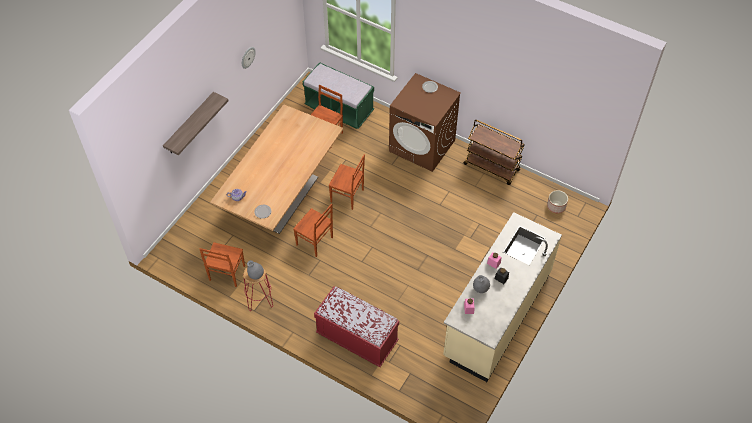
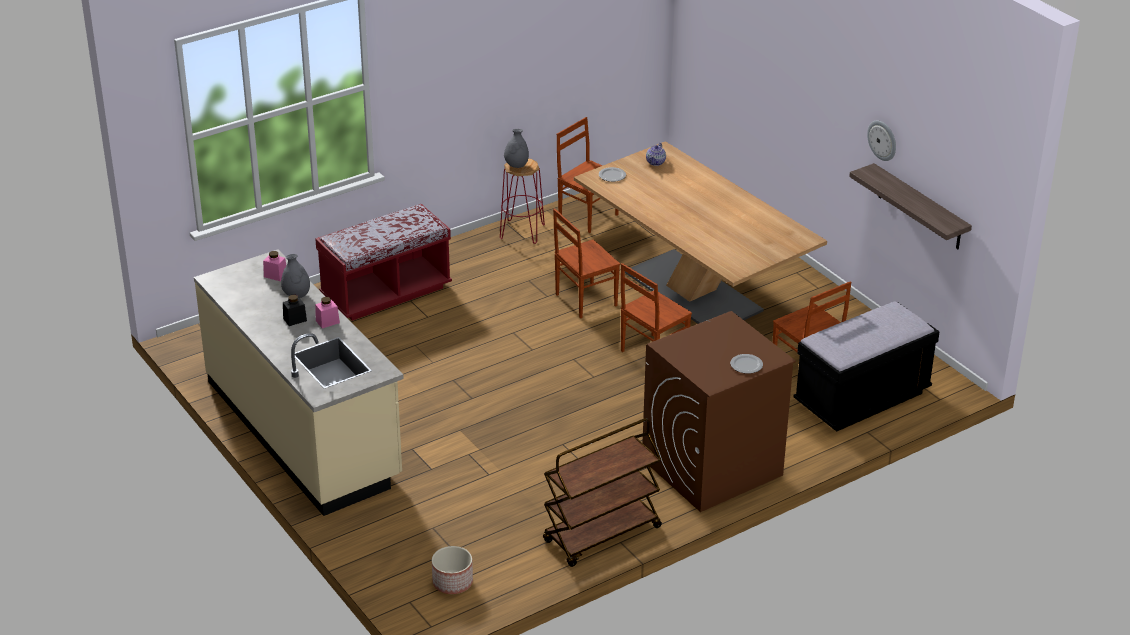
camera: 115 degrees right, 20 degrees down
shelf [163,92,229,155] -> shelf moved to [849,163,972,249]
green bench [303,62,374,129] -> black bench [793,302,940,432]

